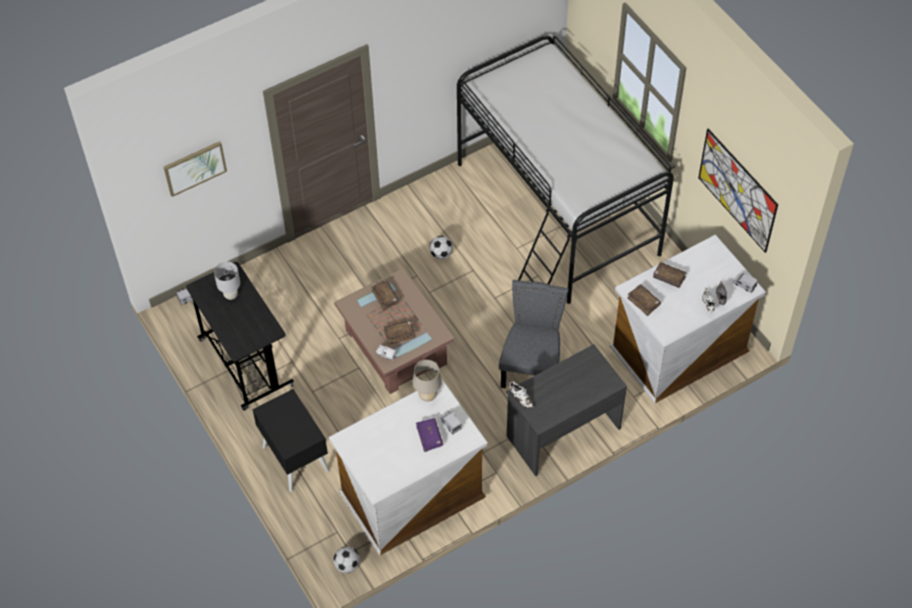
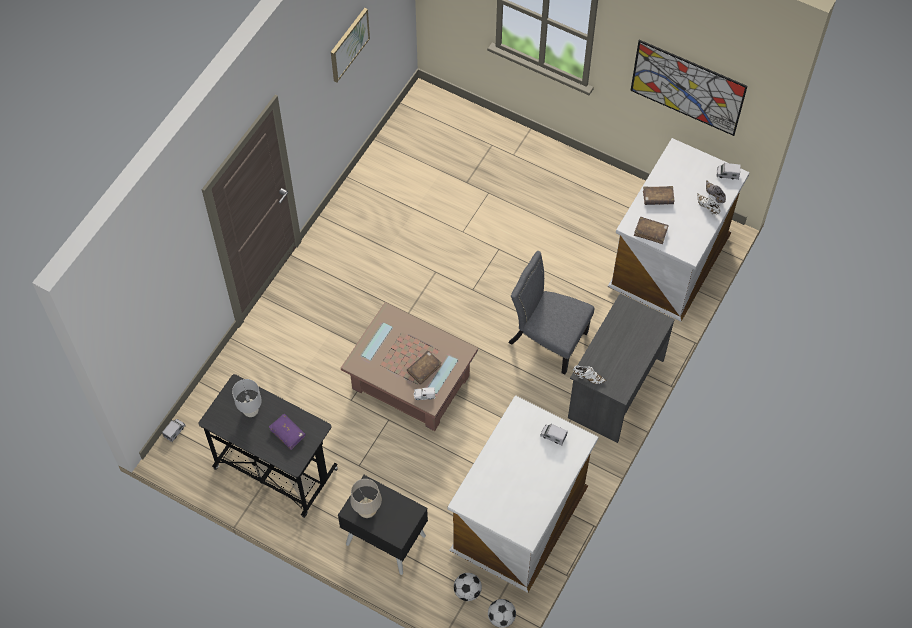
camera: 30 degrees left, 5 degrees up
picture [164,141,227,197] -> picture moved to [331,8,370,82]
brown book [371,280,399,310] -> none
beige table lamp [413,360,442,402] -> beige table lamp moved to [350,479,382,518]
purple book [416,418,443,452] -> purple book moved to [269,414,306,450]
football [430,236,453,259] -> football moved to [454,573,482,601]
black bed [457,35,674,304] -> none
grey chair [499,280,568,388] -> grey chair turned 45 degrees counterclockwise [508,251,594,375]

